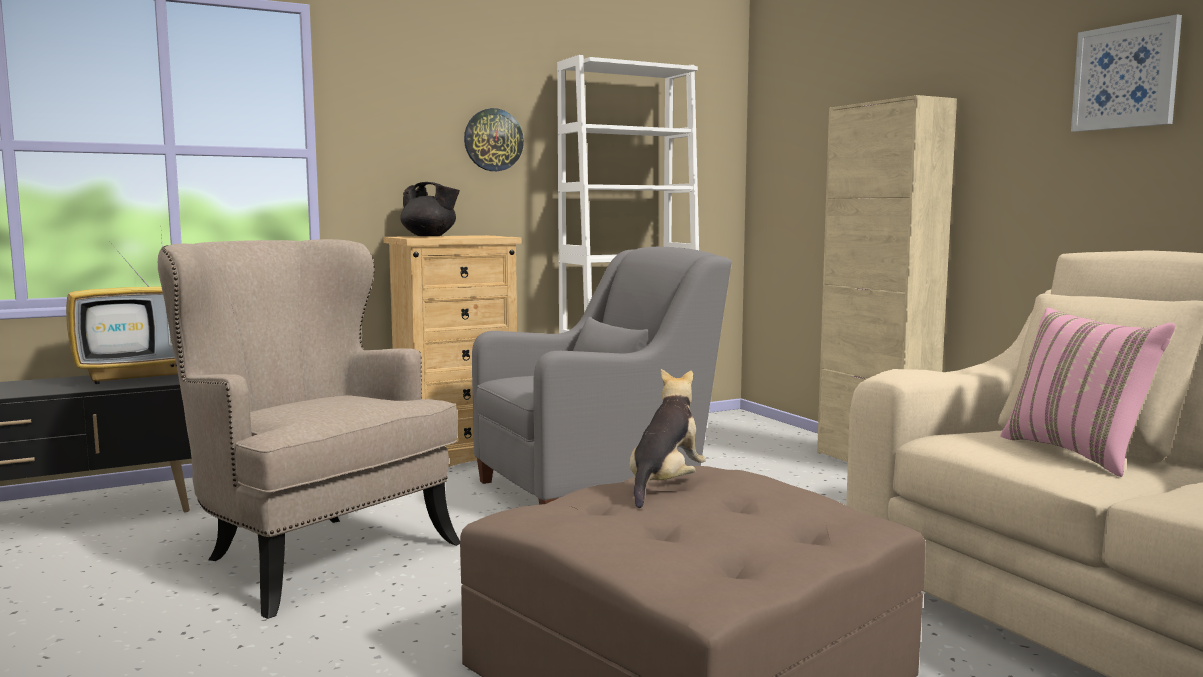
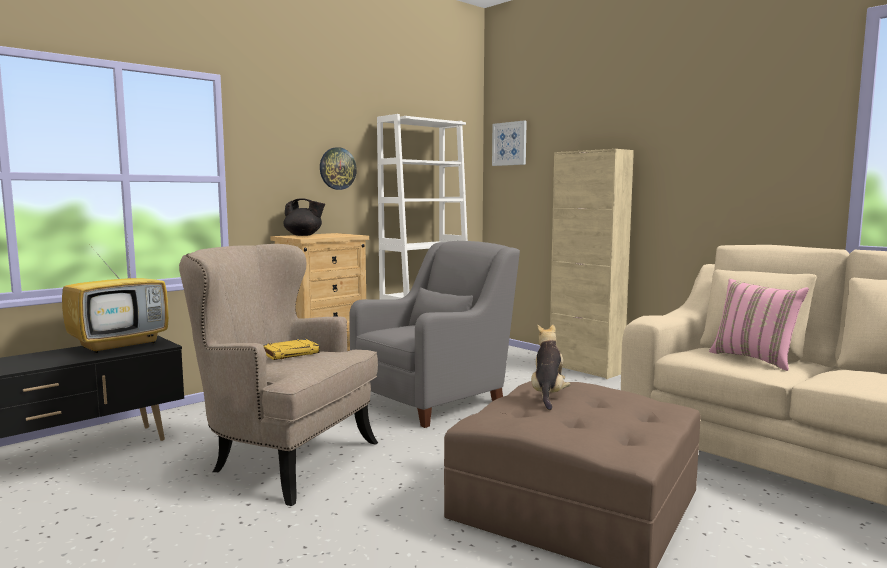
camera: 15 degrees left, 0 degrees up
picture [1071,14,1182,132] -> picture moved to [492,120,527,166]
none -> yellow book [263,339,320,360]

